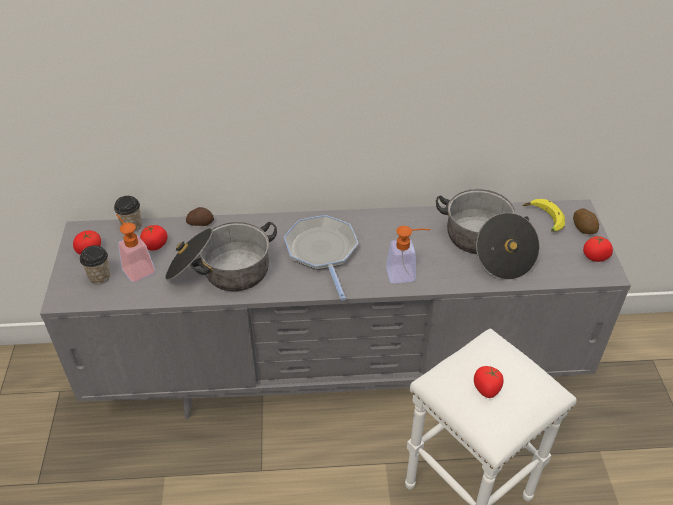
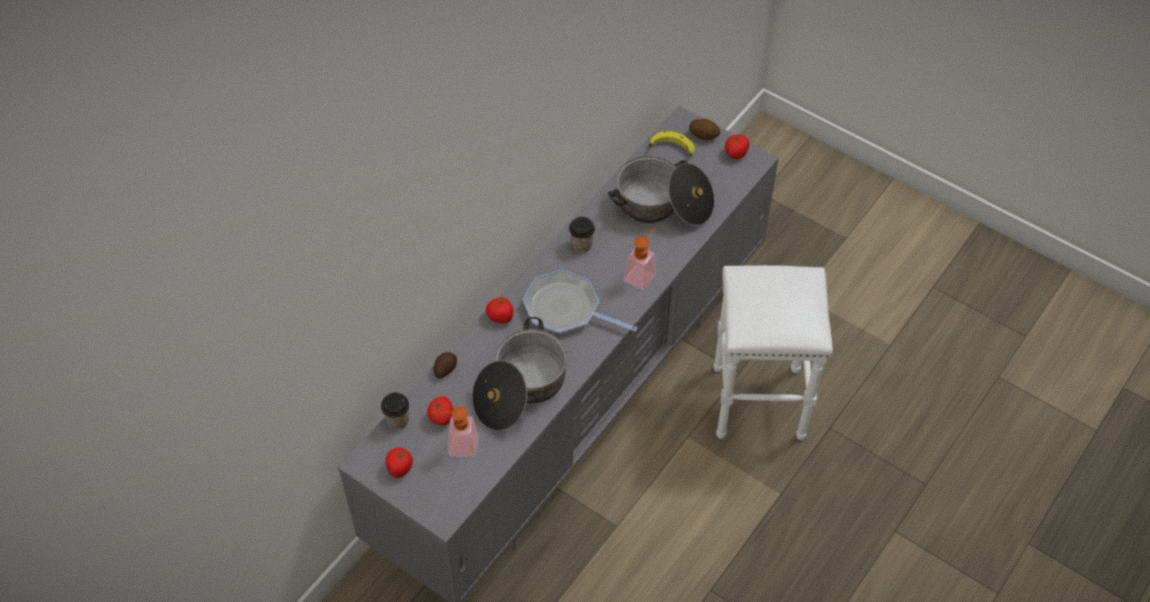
camera: 50 degrees left, 10 degrees up
cup [80,245,110,285] -> cup moved to [569,217,595,253]
tomato [474,366,504,398] -> tomato moved to [486,298,513,324]

